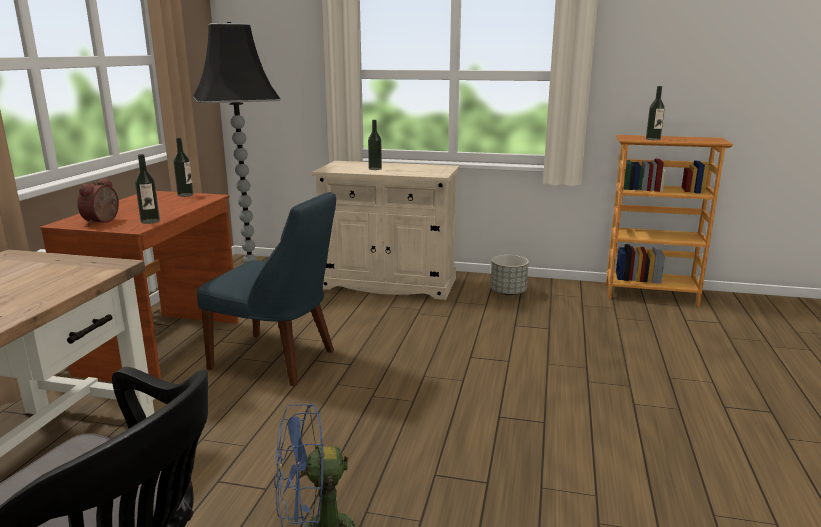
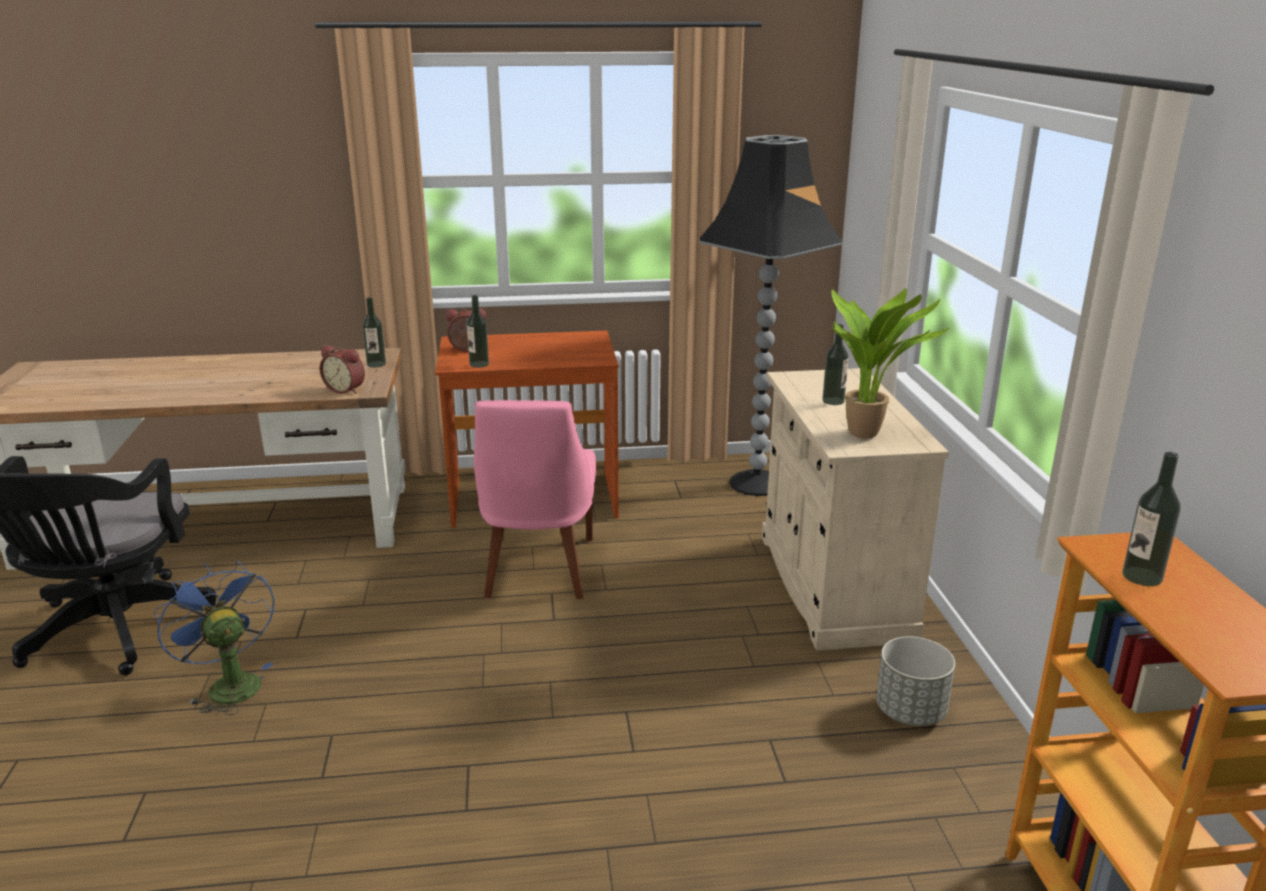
camera: 70 degrees right, 5 degrees up
bottle [173,138,194,197] -> bottle moved to [363,297,386,368]
blue chair [197,192,336,386] -> pink chair [474,400,596,599]
none -> alarm clock [320,345,365,394]
none -> potted plant [831,288,949,439]

